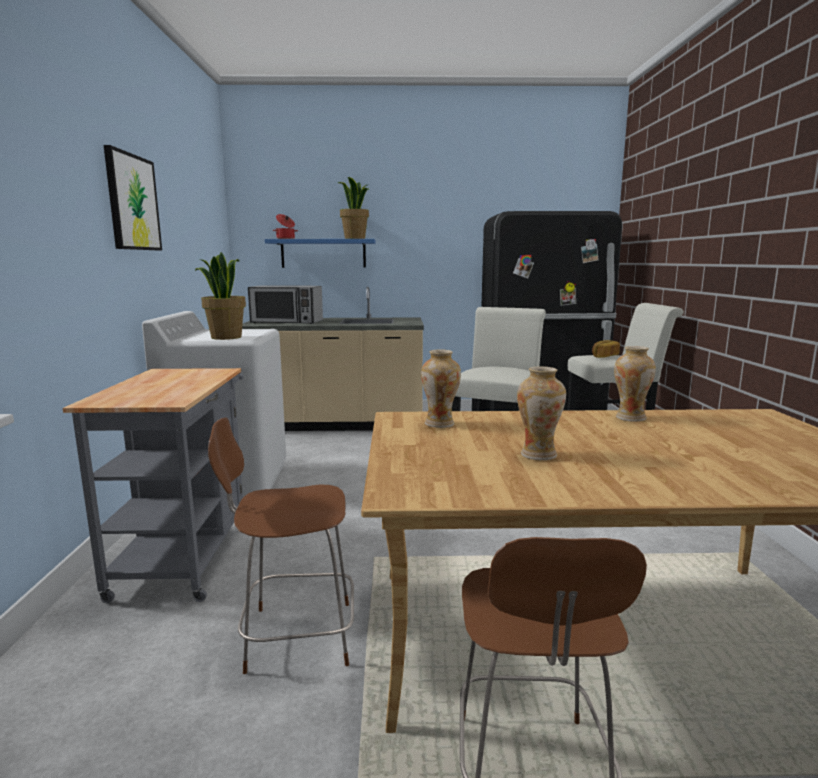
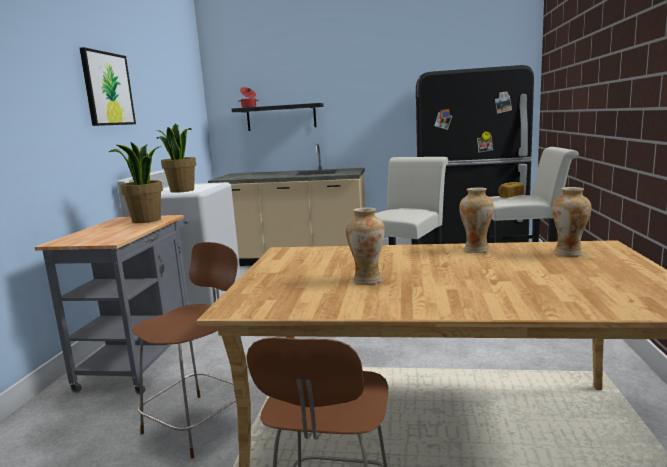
camera: 10 degrees right, 0 degrees up
brown chair [208,417,354,674] -> brown chair turned 120 degrees clockwise [132,242,238,458]
microwave [248,285,323,324] -> none
blue shelf [265,239,376,268] -> black shelf [232,103,324,131]
potted plant [338,177,369,239] -> potted plant moved to [109,142,163,223]
vase [421,349,461,428] -> vase moved to [552,187,591,257]

